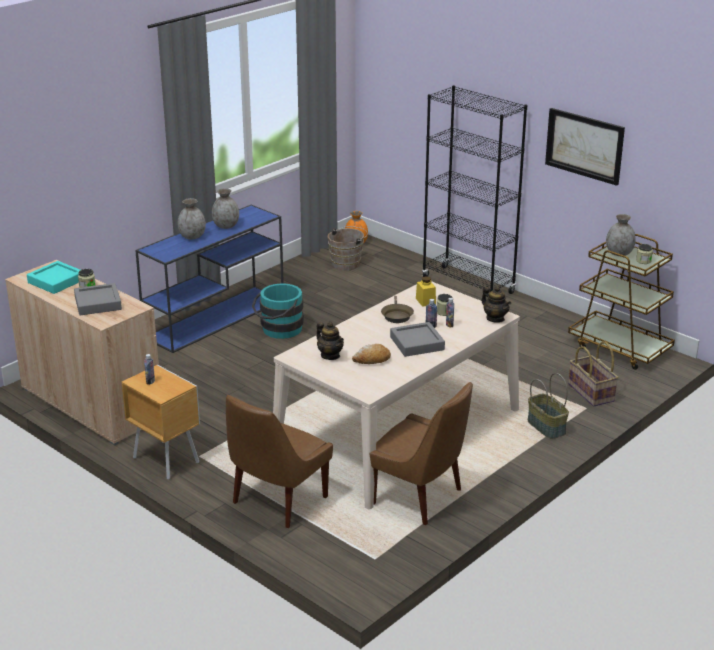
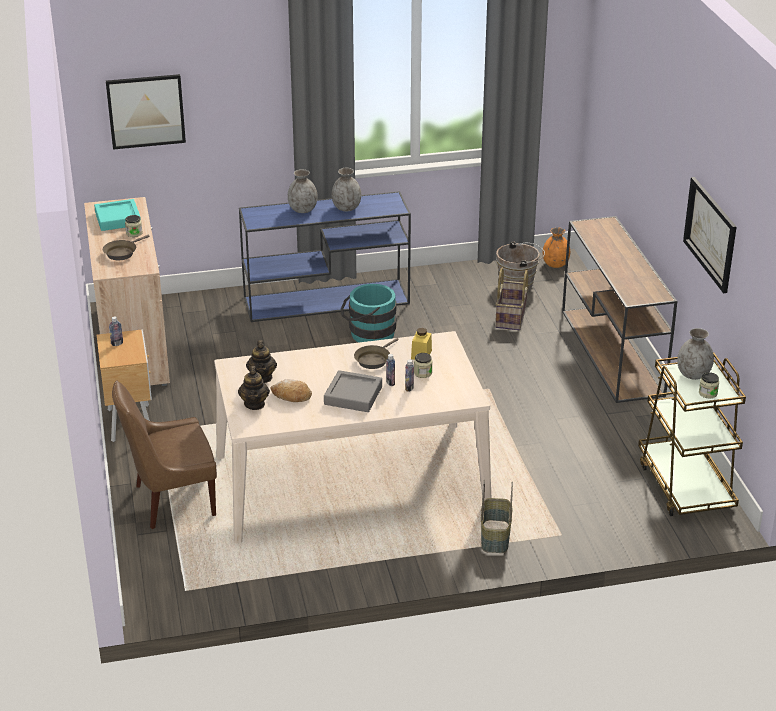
camera: 35 degrees right, 5 degrees up
grey tray [74,283,122,315] -> brown frying pan [103,235,149,260]
brown chair [370,382,473,525] -> none
black bookcase [422,85,527,294] -> brown console table [562,216,677,403]
teapot [482,286,511,323] -> teapot moved to [238,366,270,410]
basket [568,341,618,407] -> basket moved to [495,268,528,330]
none -> picture [106,74,186,150]

